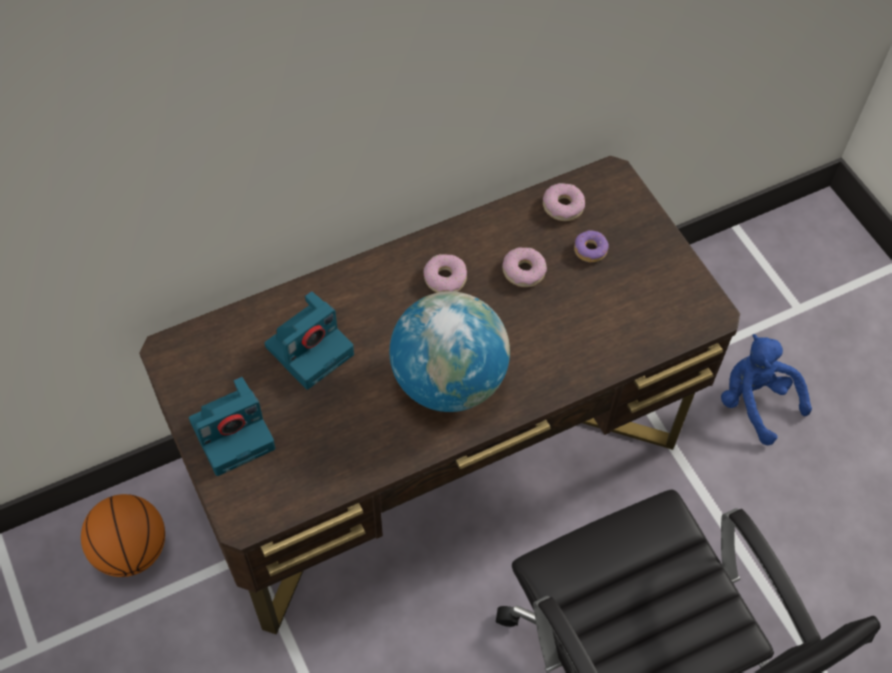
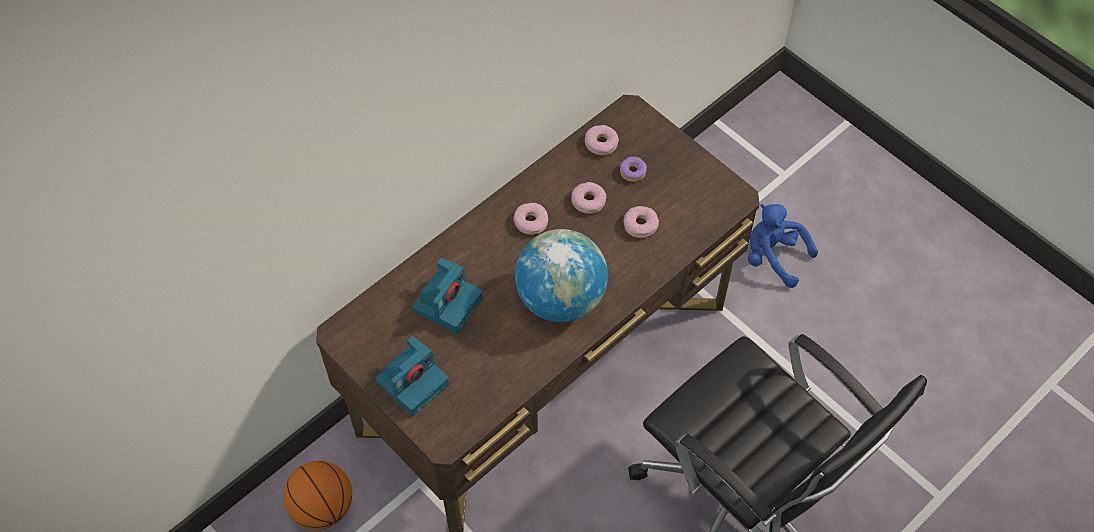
camera: 15 degrees left, 0 degrees up
none -> donut [623,206,659,238]

